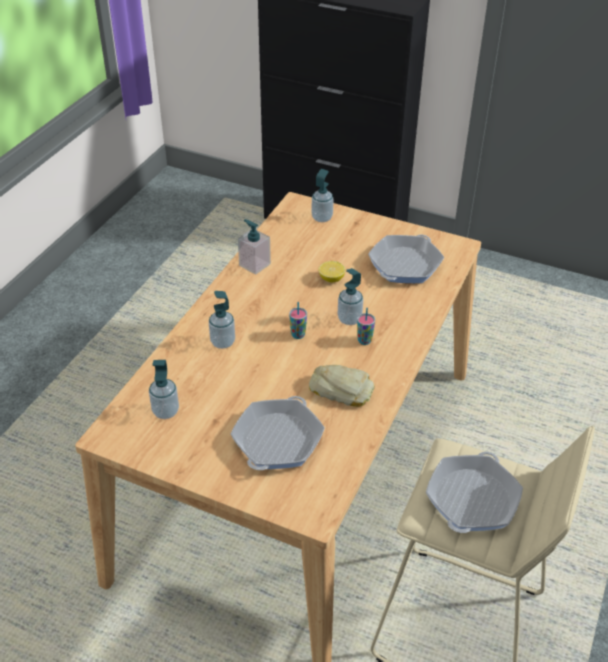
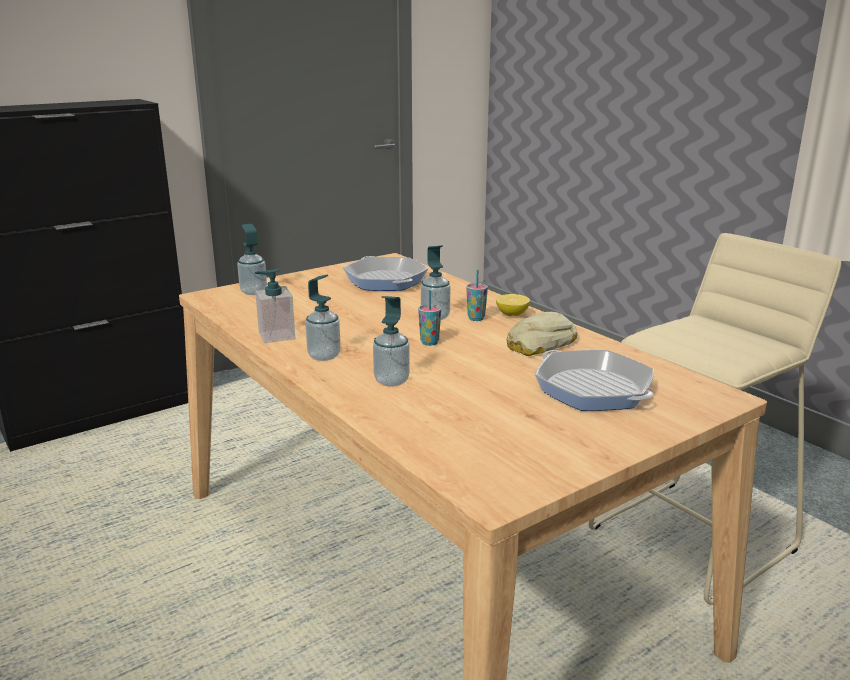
camera: 60 degrees left, 20 degrees down
soap dispenser [149,360,179,419] -> soap dispenser moved to [306,274,341,361]
lemon [318,261,346,283] -> lemon moved to [496,294,530,316]
frying pan [426,452,523,533] -> none

